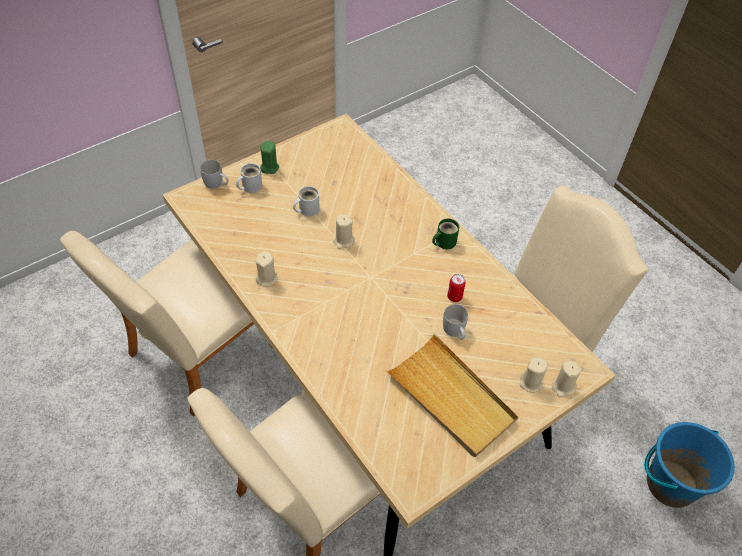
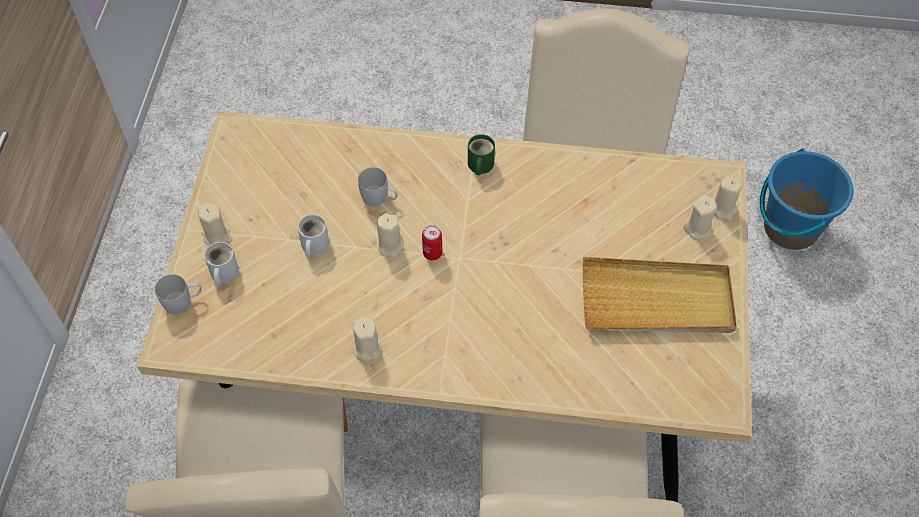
camera: 45 degrees left, 5 degrees up
green candle [260,141,279,174] -> beige candle [198,203,230,246]
white mug [443,304,468,340] -> white mug moved to [358,167,398,206]
can [447,274,466,302] -> can moved to [422,225,442,260]

